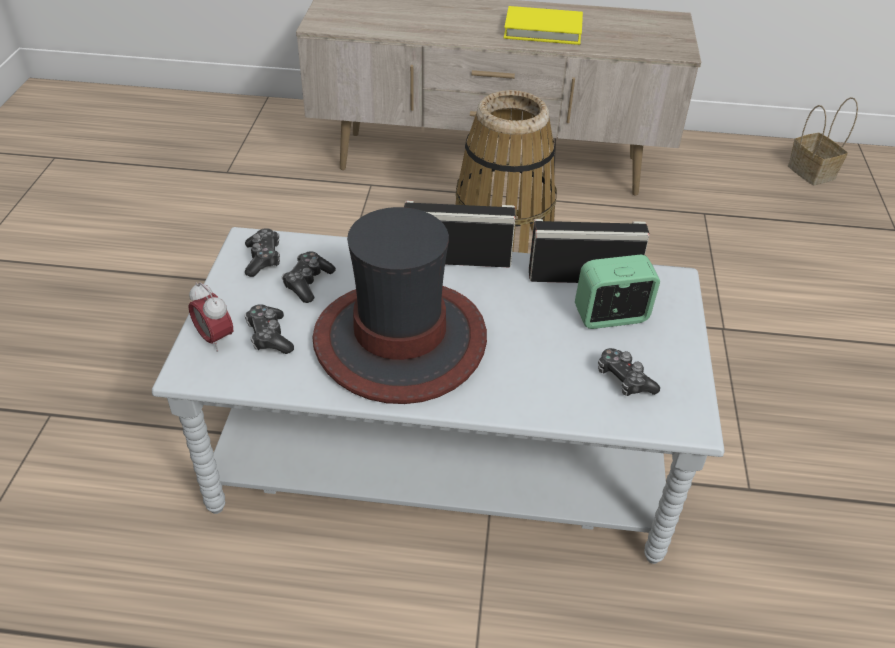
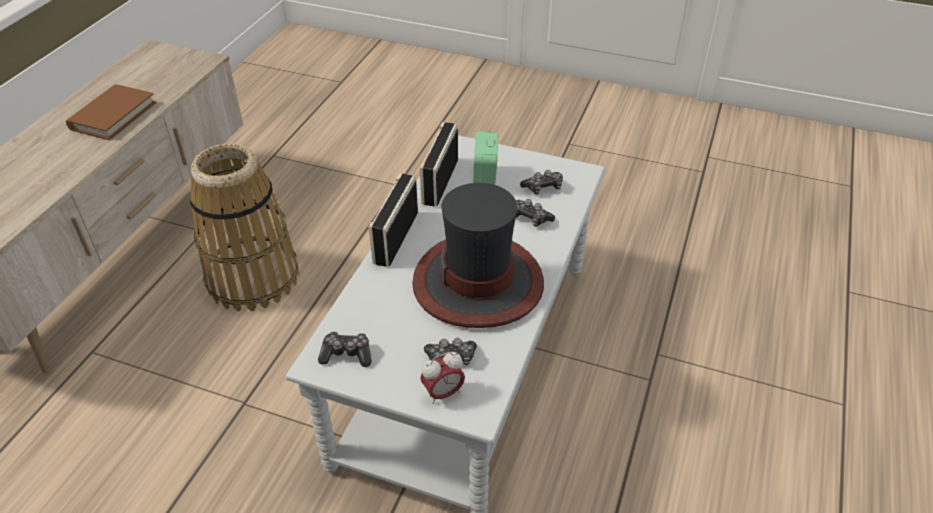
camera: 75 degrees left, 0 degrees up
game controller [282,252,336,303] -> game controller moved to [516,199,555,227]
yellow book [504,6,583,45] -> brown book [66,84,156,140]
basket [788,97,858,185] -> none

